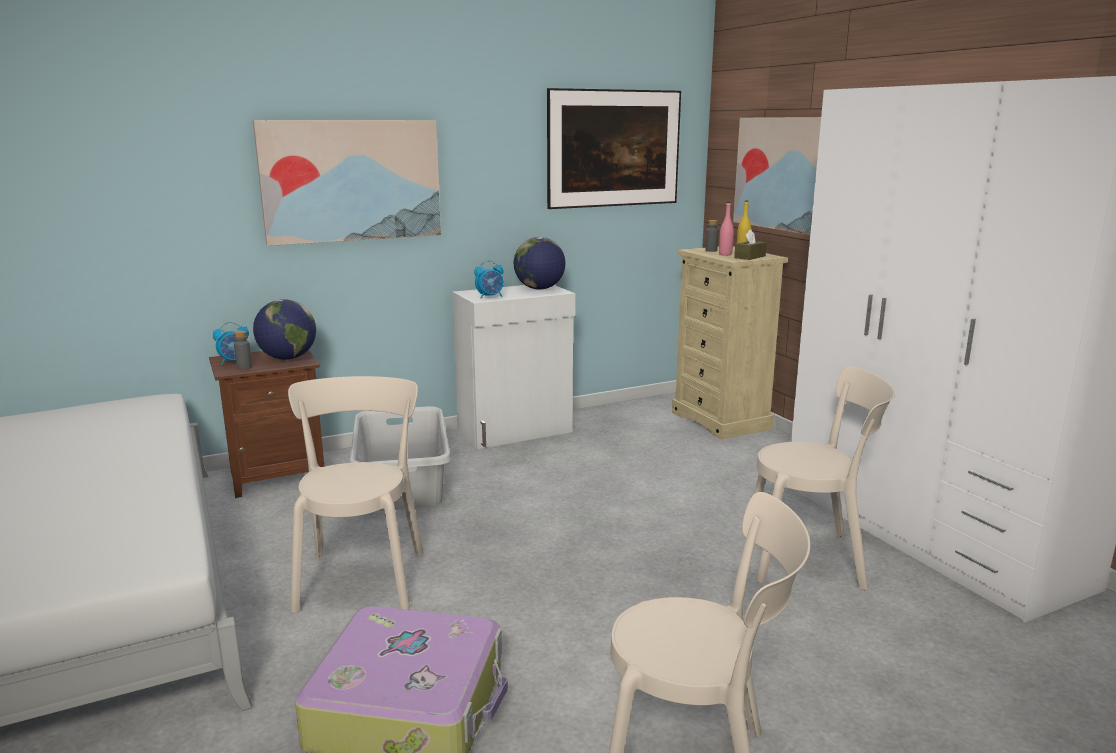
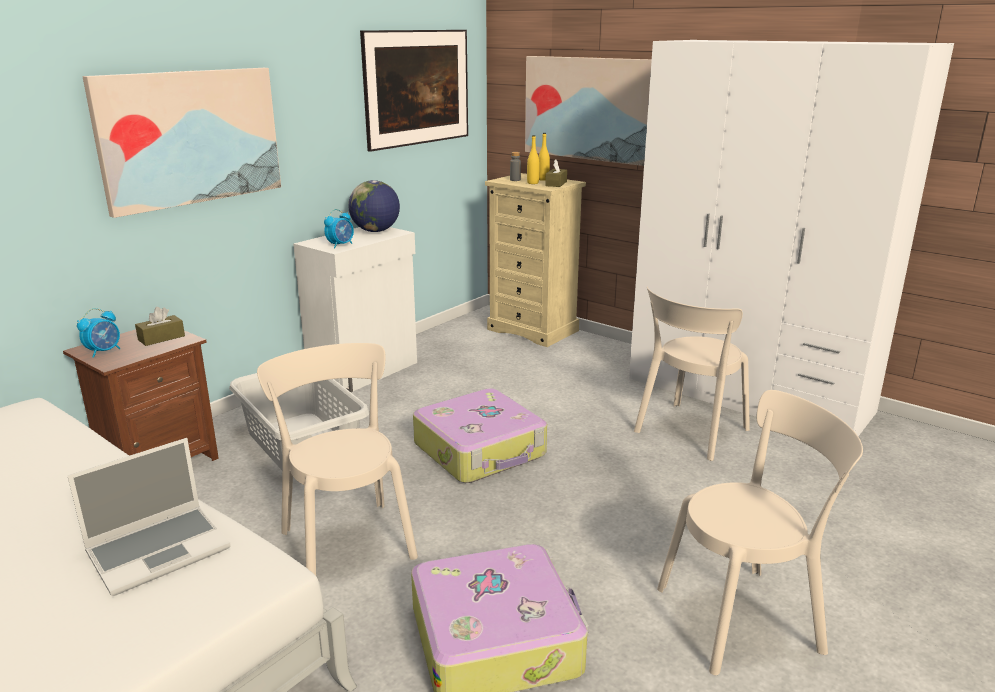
camera: 25 degrees left, 5 degrees up
grey bottle [234,331,252,370] -> none
globe [253,299,316,360] -> brown tissue box [135,307,185,346]
pink bottle [719,202,734,256] -> yellow bottle [527,135,540,184]
beige chair [754,366,895,590] -> beige chair turned 150 degrees clockwise [634,287,750,461]
none -> laptop [67,438,231,596]
none -> suitcase [413,388,547,483]

